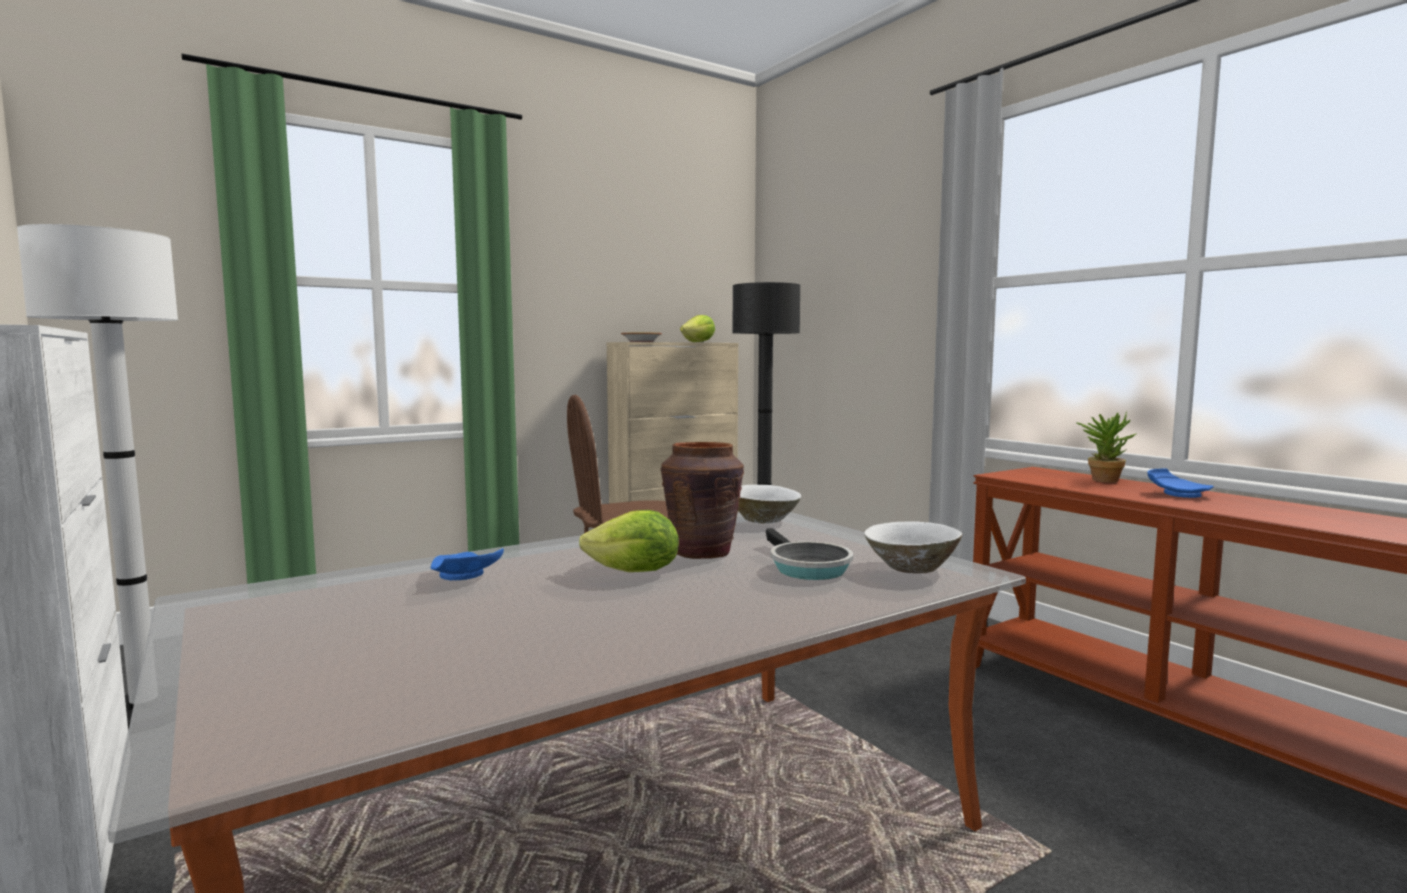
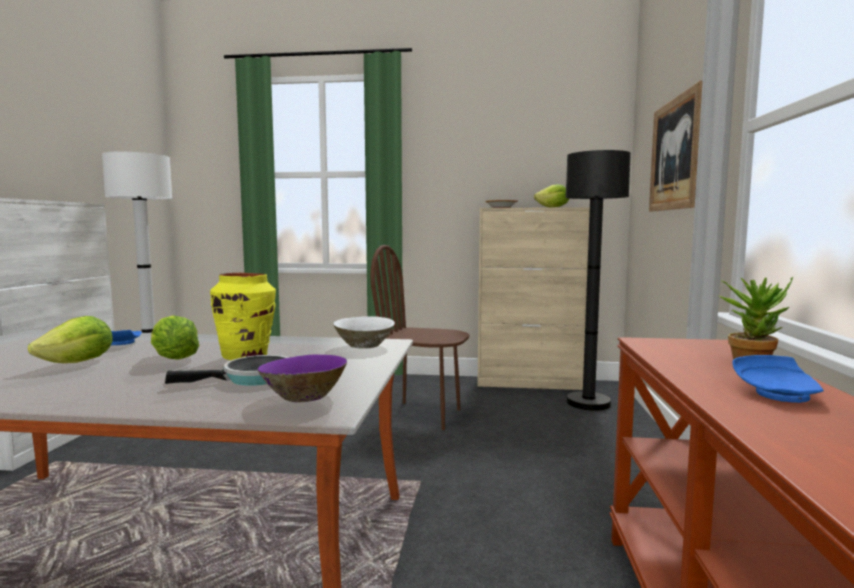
camera: 40 degrees right, 0 degrees up
brown vase [660,442,744,559] -> yellow vase [210,273,276,360]
frying pan [766,528,853,580] -> frying pan turned 135 degrees counterclockwise [165,355,289,386]
white bowl [864,521,962,574] -> purple bowl [258,355,347,402]
none -> lettuce [28,316,113,363]
none -> picture [649,80,703,212]

